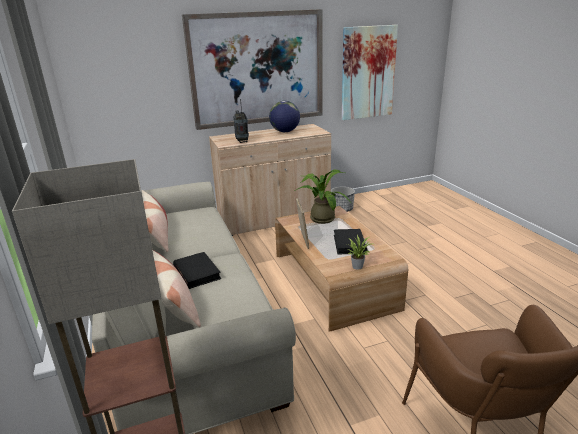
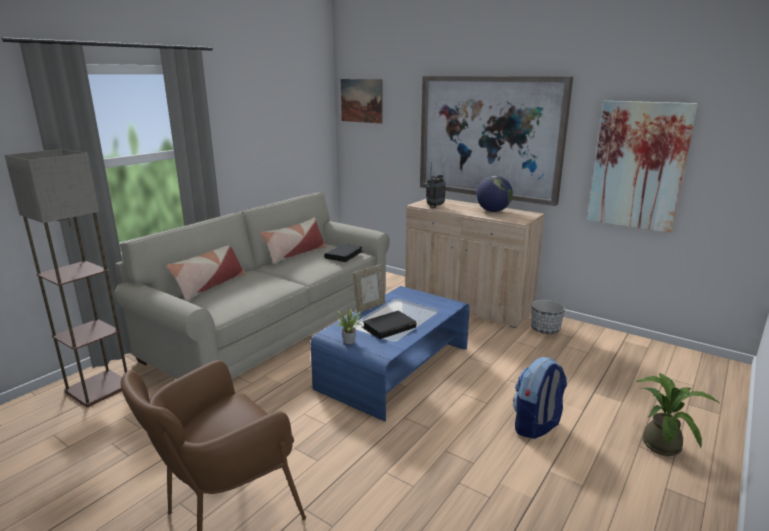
camera: 55 degrees right, 5 degrees down
black book [173,252,221,289] -> black book moved to [324,244,363,262]
brown coffee table [275,206,408,332] -> blue coffee table [310,286,470,422]
potted plant [296,170,351,224] -> potted plant moved to [636,373,719,456]
none -> picture [341,79,383,124]
none -> backpack [513,357,567,439]

